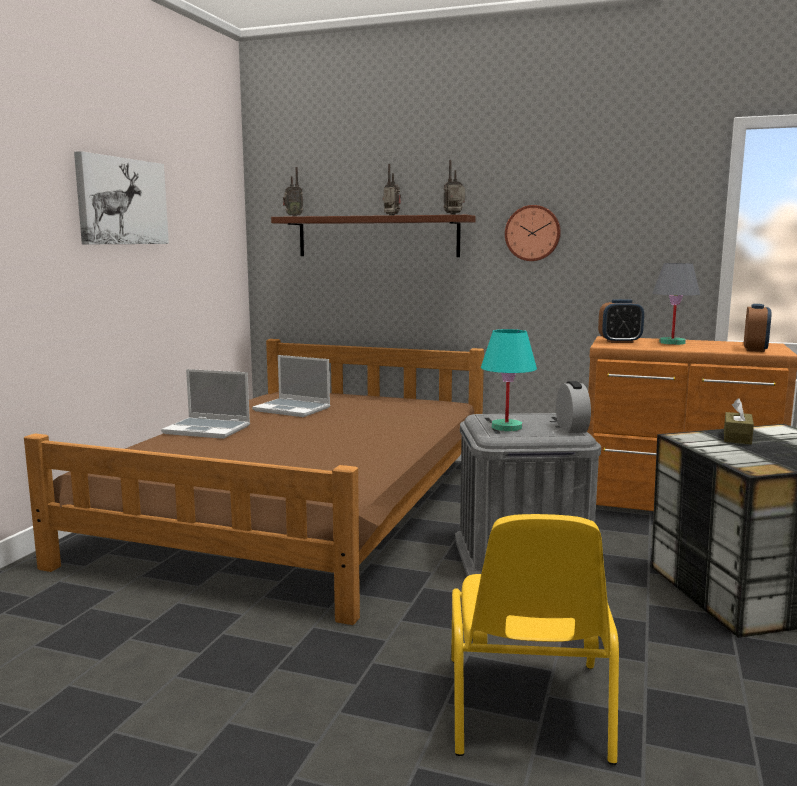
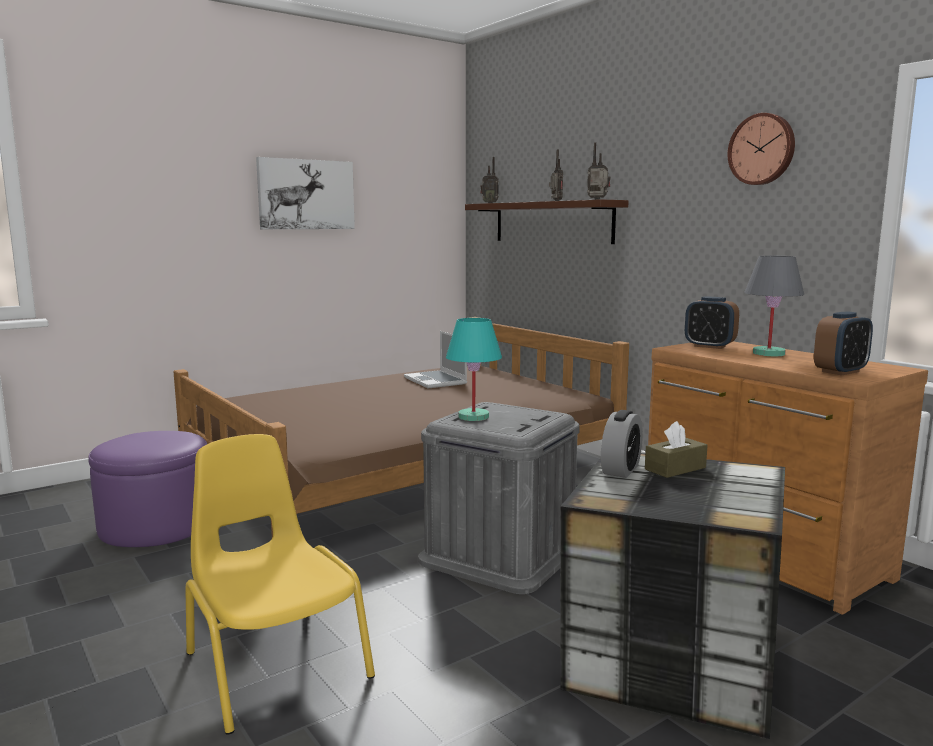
camera: 35 degrees right, 0 degrees up
laptop [161,369,250,439] -> none
yellow chair [451,514,619,765] -> yellow chair turned 105 degrees clockwise [186,434,375,735]
wall clock [505,205,561,261] -> wall clock moved to [728,113,795,185]
alarm clock [556,381,591,433] -> alarm clock moved to [601,410,643,478]
none -> purple ottoman [88,431,207,547]

